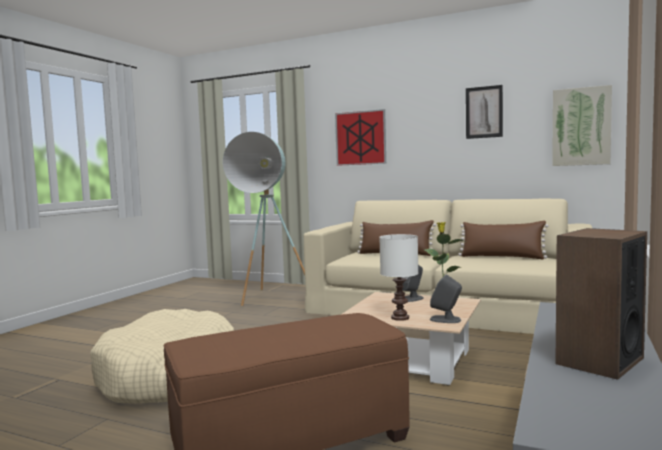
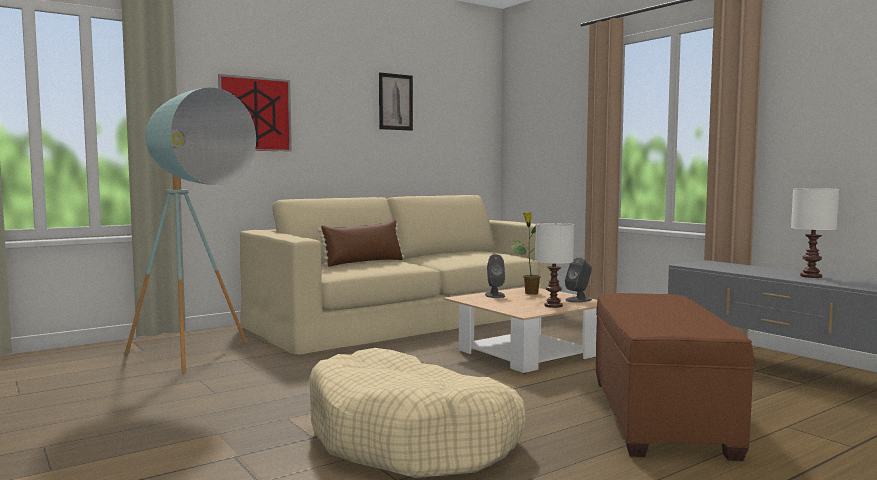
camera: 60 degrees left, 0 degrees up
brown pillow [458,221,549,259] -> none
picture [552,85,612,166] -> none
speaker [555,228,647,380] -> white table lamp [791,188,839,278]

